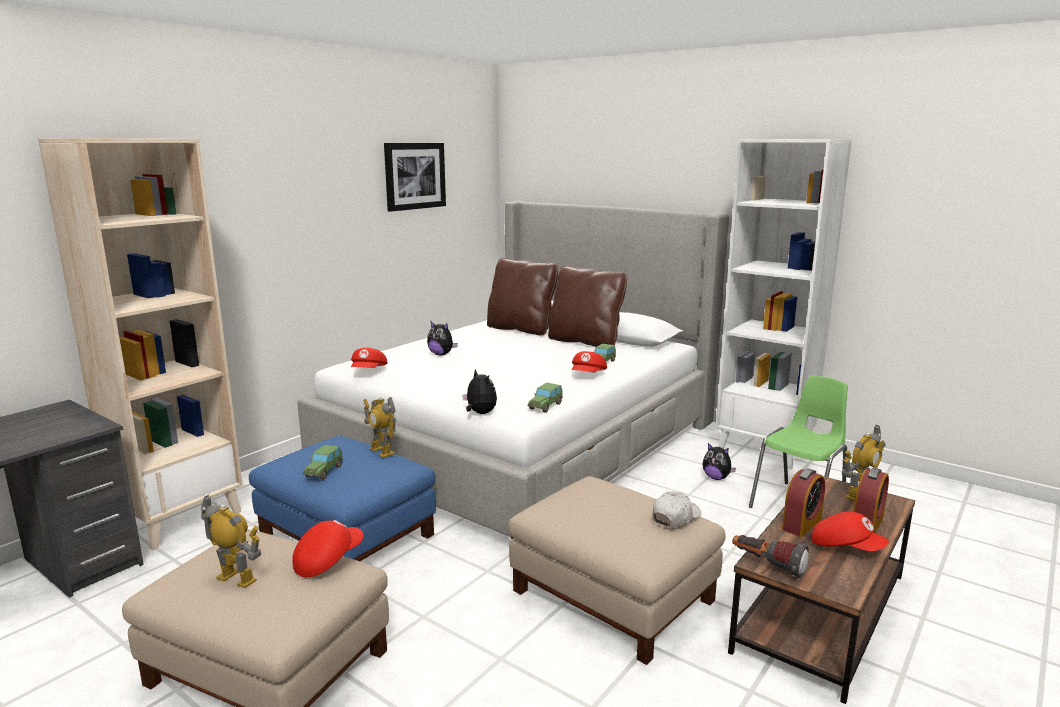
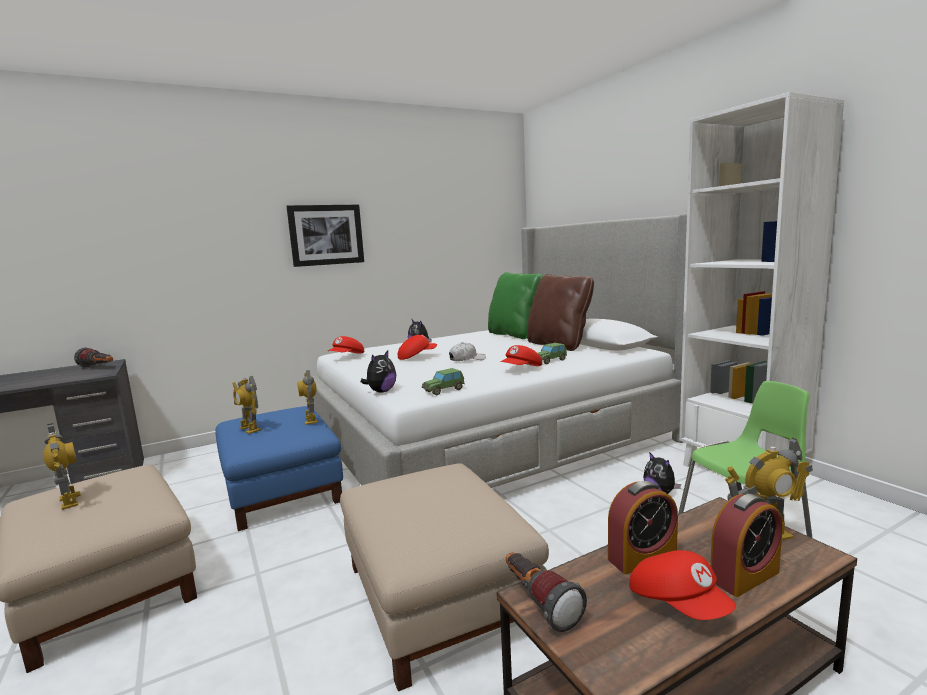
camera: 25 degrees right, 5 degrees down
beige bookcase [38,138,243,550] -> none
red cap [292,520,363,577] -> red cap moved to [398,334,437,360]
toy car [302,445,343,479] -> toy robot [232,376,261,434]
picture [384,143,446,212] -> picture moved to [286,205,364,267]
plush toy [463,369,497,414] -> plush toy turned 45 degrees clockwise [361,350,396,393]
brown pillow [487,258,558,336] -> green pillow [488,272,543,339]
white cap [653,491,702,527] -> white cap moved to [449,342,486,361]
none -> flashlight [74,347,113,367]

